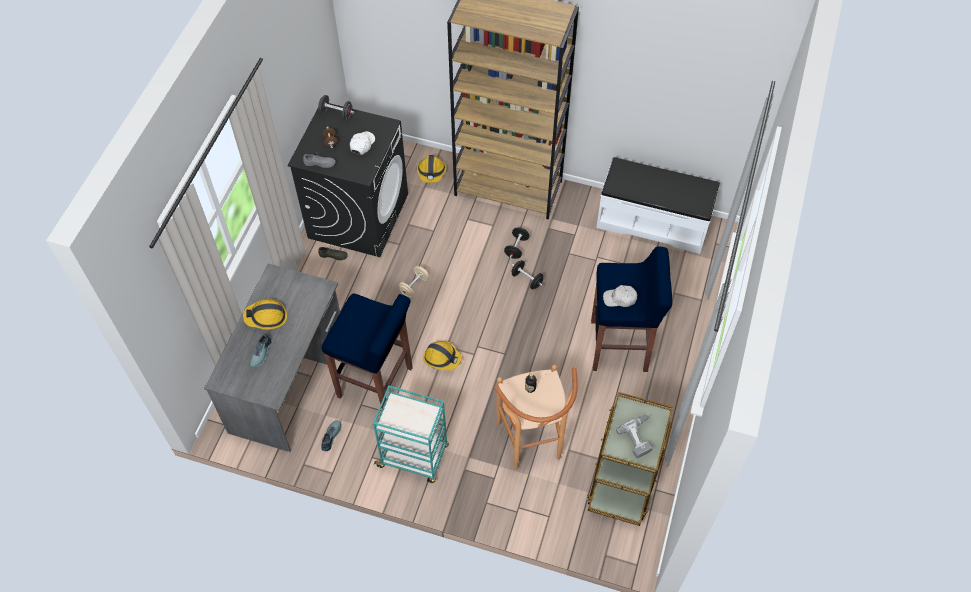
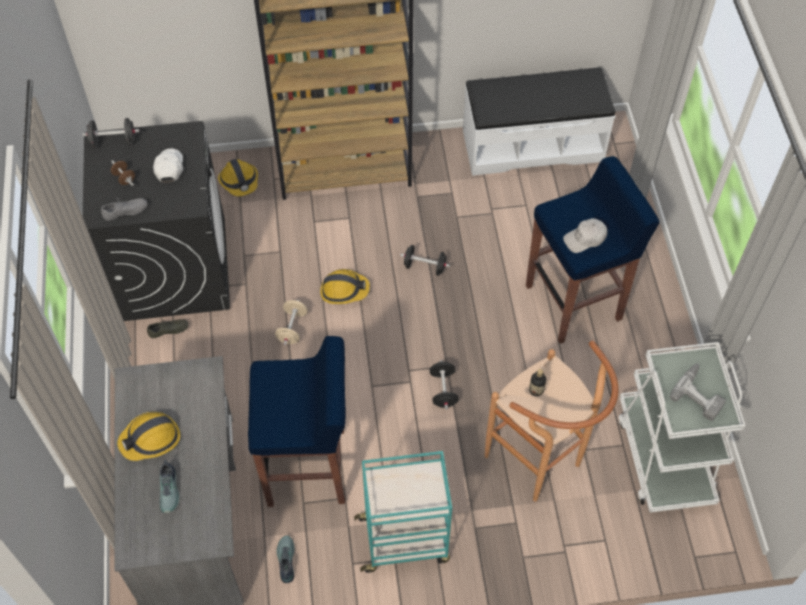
camera: 25 degrees left, 0 degrees up
hard hat [423,341,462,371] -> hard hat moved to [320,269,370,304]
black dumbbell [504,228,530,259] -> black dumbbell moved to [430,360,459,410]
brown cart [587,392,673,526] -> white cart [619,342,746,513]

